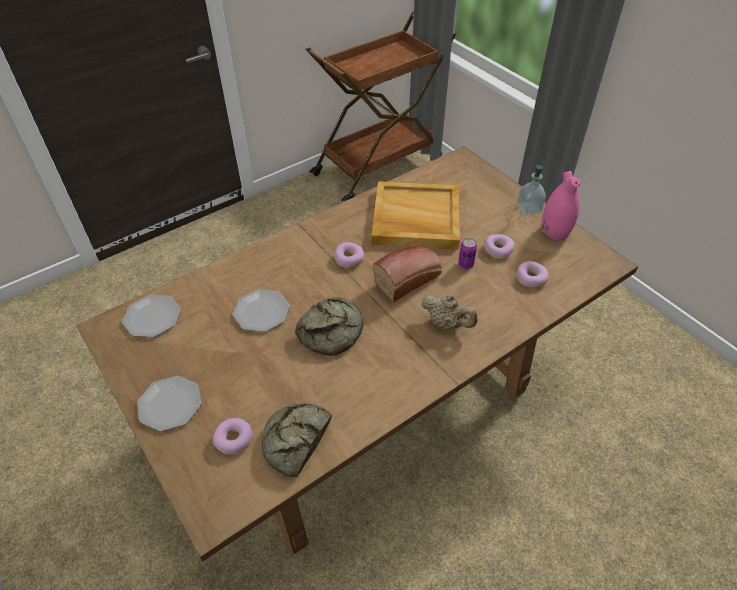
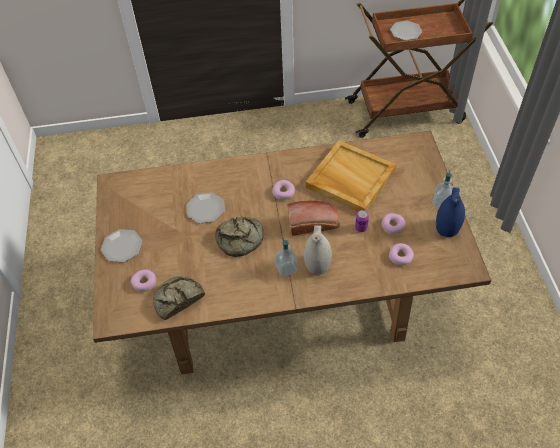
camera: 30 degrees right, 5 degrees up
plate [122,295,181,337] -> plate moved to [390,21,422,41]
beige teapot [421,294,478,330] -> white vase [304,225,332,274]
pink vase [541,171,581,241] -> blue vase [436,188,465,237]
none -> soap dispenser [275,238,298,277]

